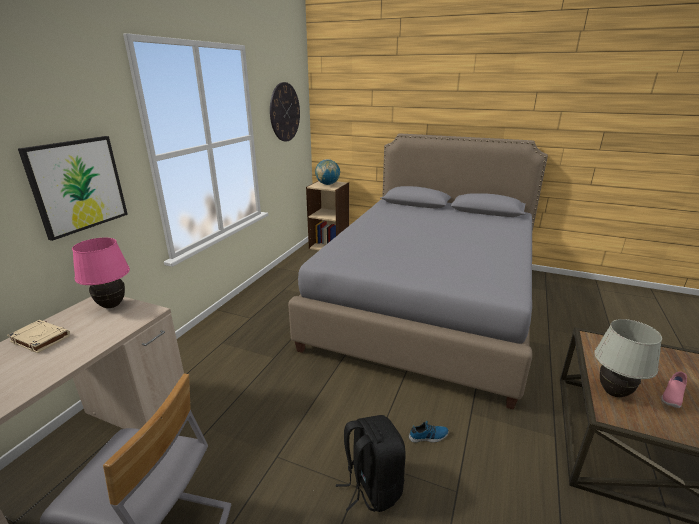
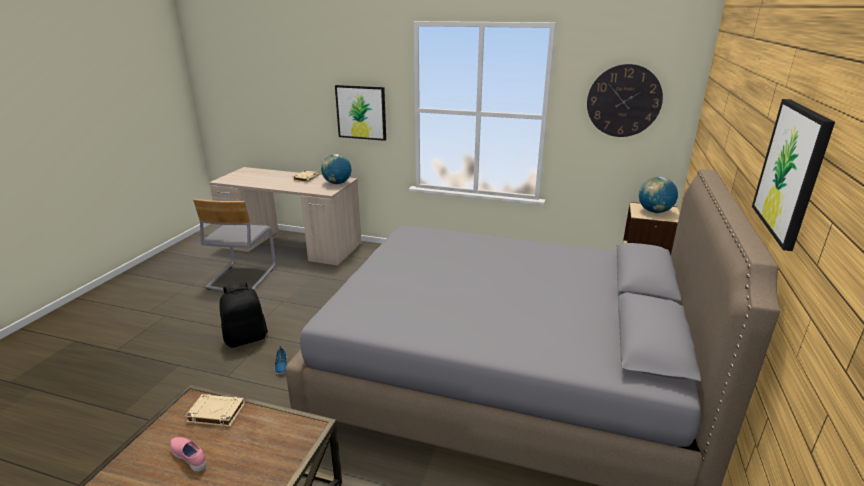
camera: 85 degrees right, 0 degrees up
pink table lamp [72,238,130,308] -> globe [321,154,352,184]
white table lamp [594,319,662,397] -> beige book [185,394,245,427]
none -> picture [752,99,835,251]

